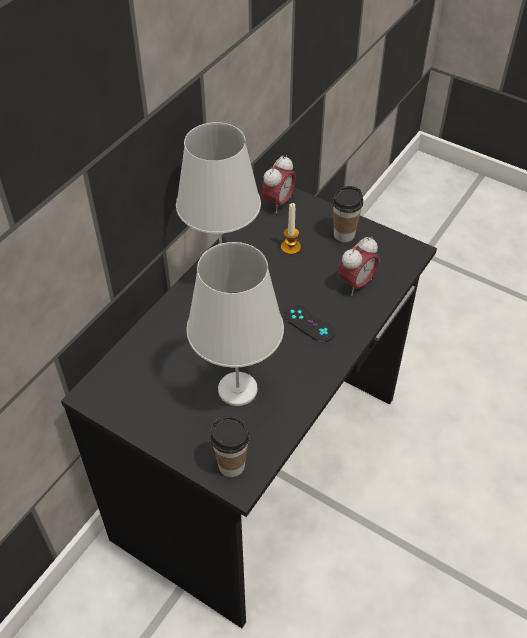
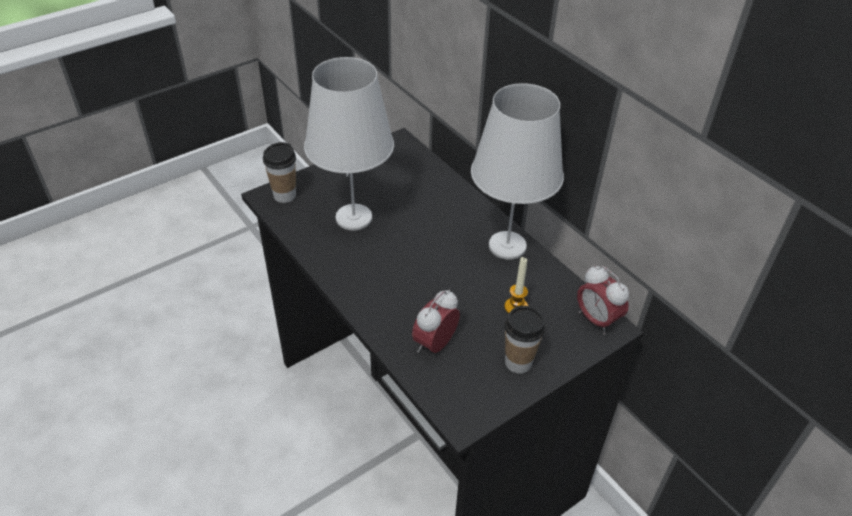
camera: 110 degrees right, 5 degrees down
black game controller [284,305,336,342] -> none
alarm clock [338,237,379,295] -> alarm clock turned 60 degrees clockwise [412,289,460,353]

